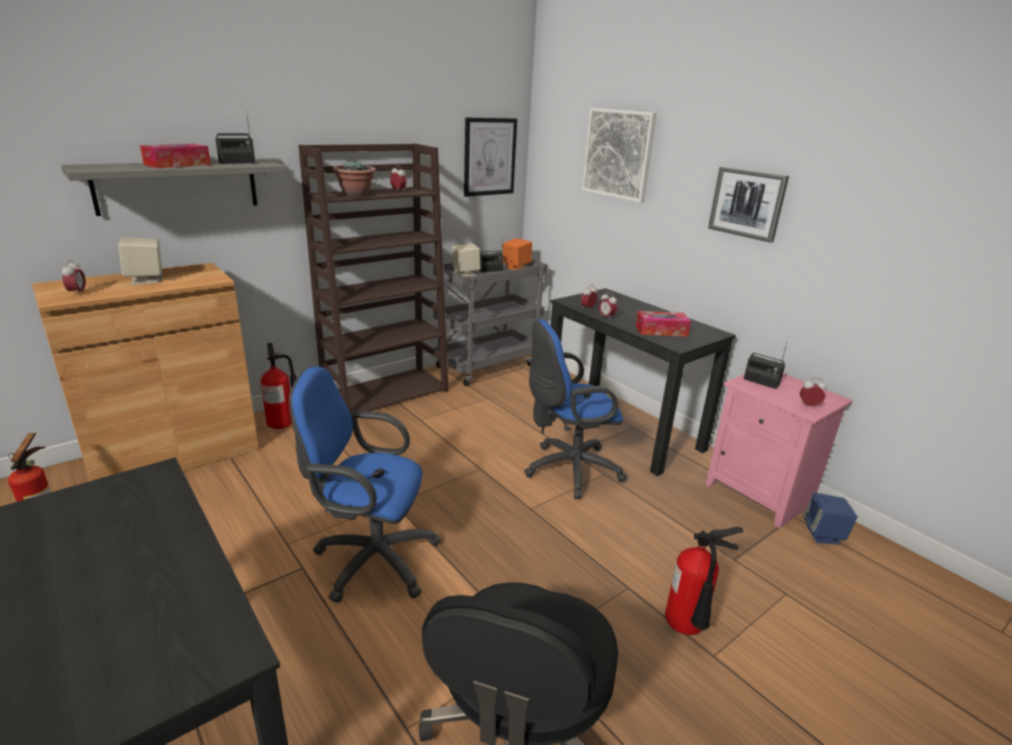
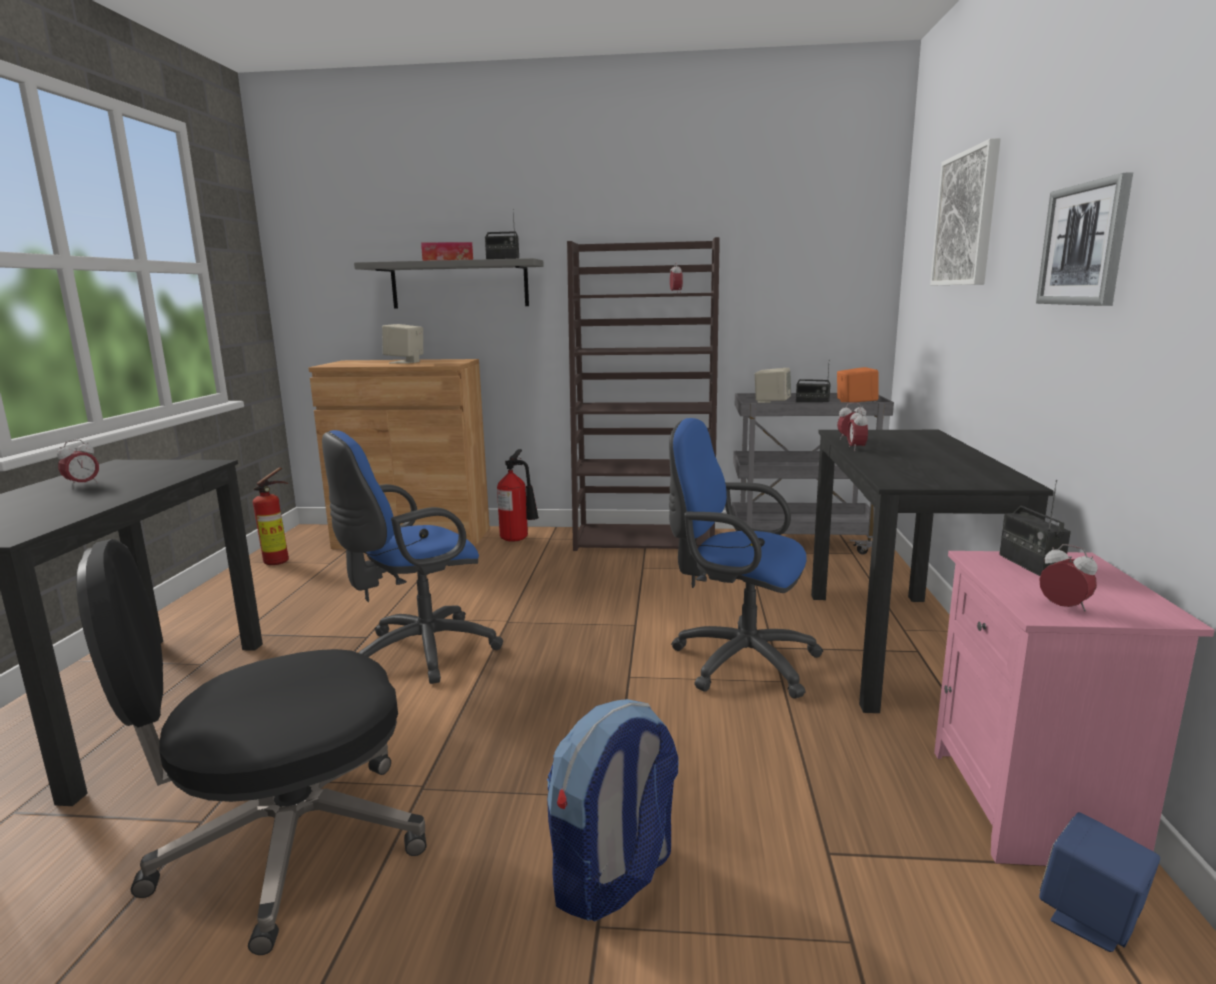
camera: 45 degrees right, 10 degrees down
alarm clock [62,260,86,296] -> alarm clock moved to [57,440,99,488]
blue office chair [289,366,441,603] -> blue office chair turned 90 degrees counterclockwise [322,430,503,684]
potted plant [333,160,376,197] -> none
picture [464,118,517,197] -> none
tissue box [636,311,691,337] -> none
fire extinguisher [665,527,743,635] -> backpack [547,699,678,922]

